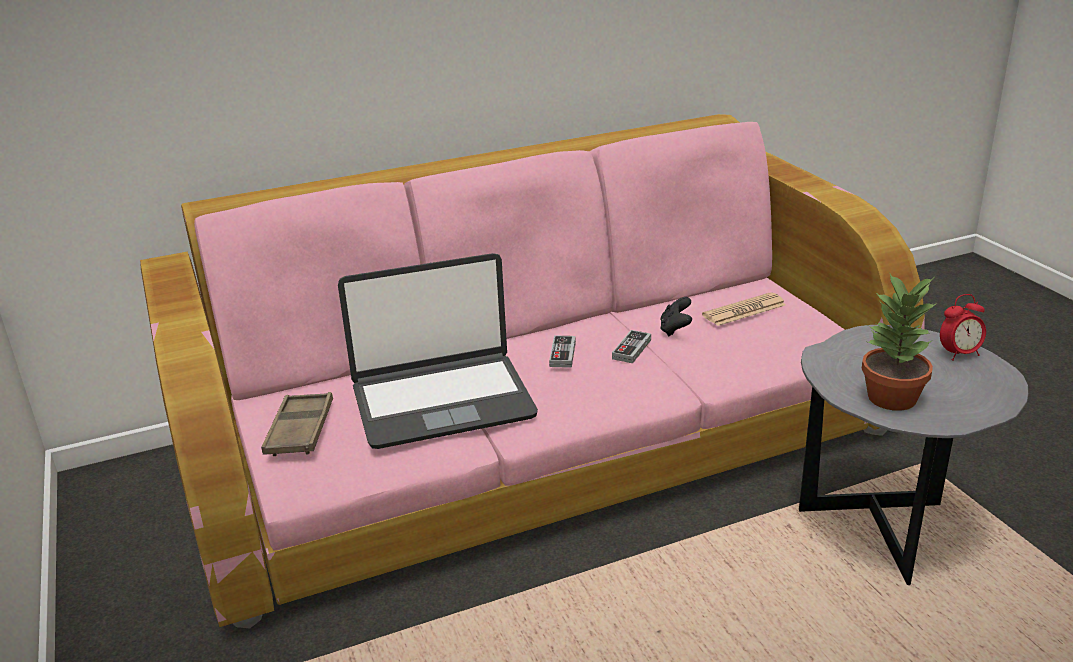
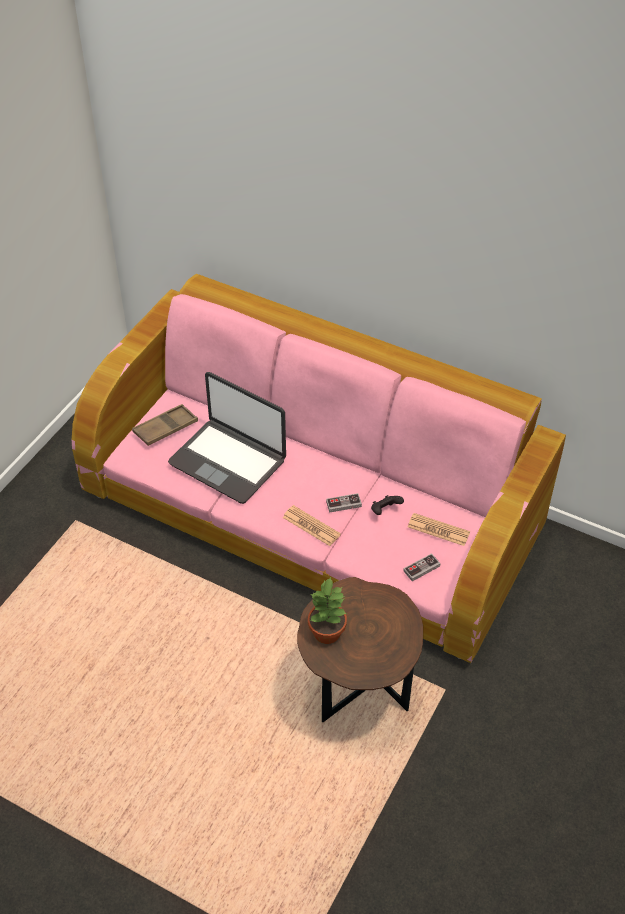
camera: 50 degrees right, 20 degrees up
game controller [549,336,576,368] -> game controller moved to [403,553,441,581]
grey side table [799,325,1029,585] -> brown side table [297,577,423,722]
alarm clock [940,294,986,361] -> none
none -> newspaper [283,505,341,546]

